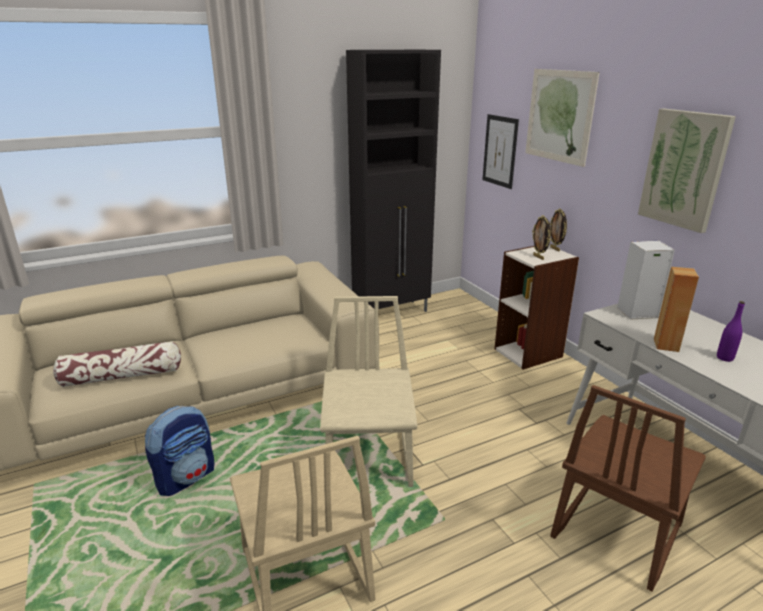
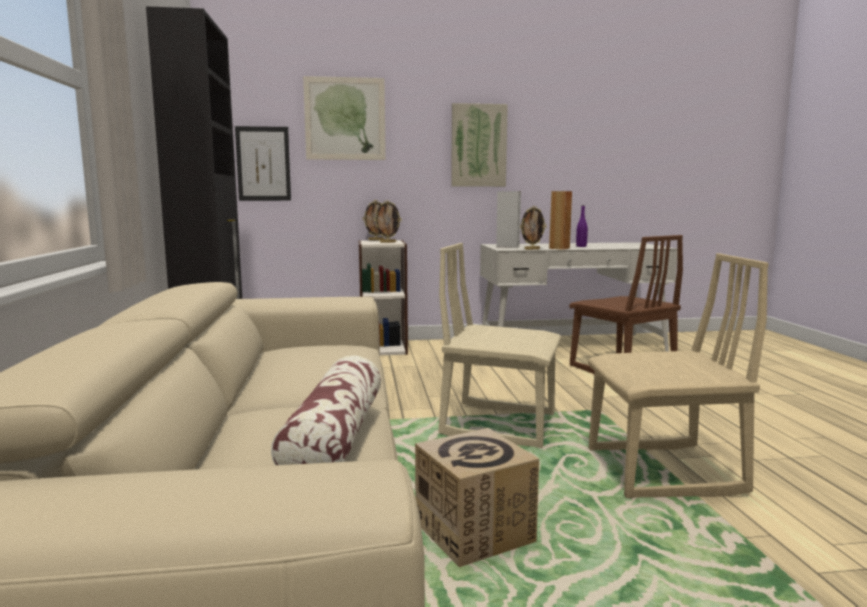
camera: 70 degrees left, 15 degrees down
backpack [145,406,214,496] -> cardboard box [415,428,539,567]
none -> picture frame [520,206,546,250]

